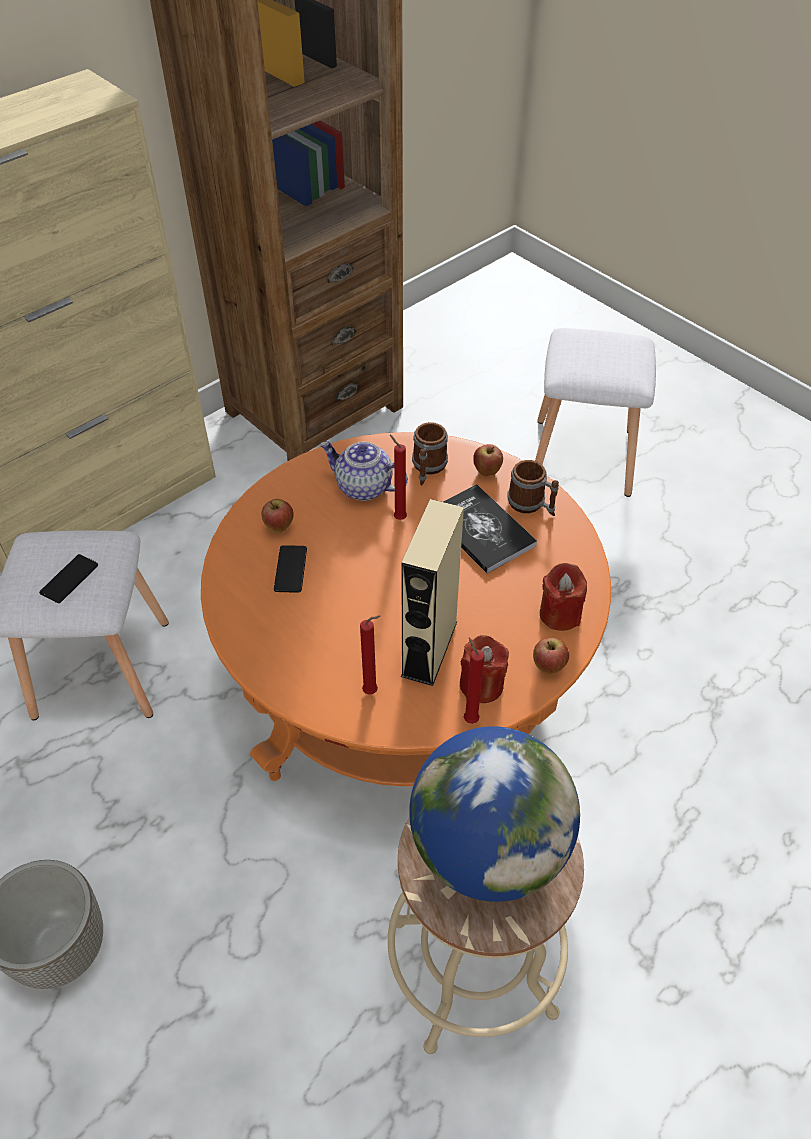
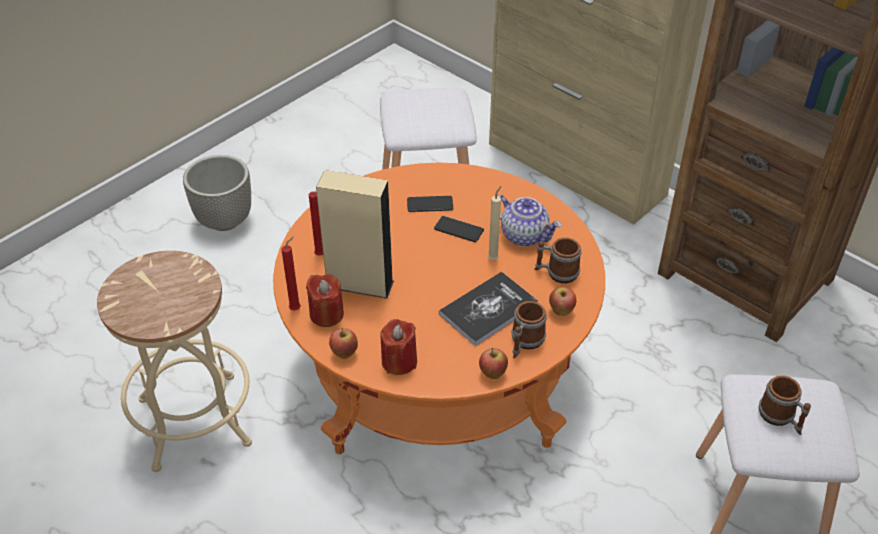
camera: 85 degrees right, 5 degrees down
phone [39,554,98,603] -> phone moved to [434,216,484,242]
apple [262,499,294,532] -> apple moved to [479,348,508,379]
teapot [320,441,408,501] -> teapot turned 105 degrees clockwise [497,195,562,246]
red candle [390,435,407,520] -> beige candle [488,186,501,260]
globe [409,726,580,902] -> none
none -> mug [759,376,811,435]

